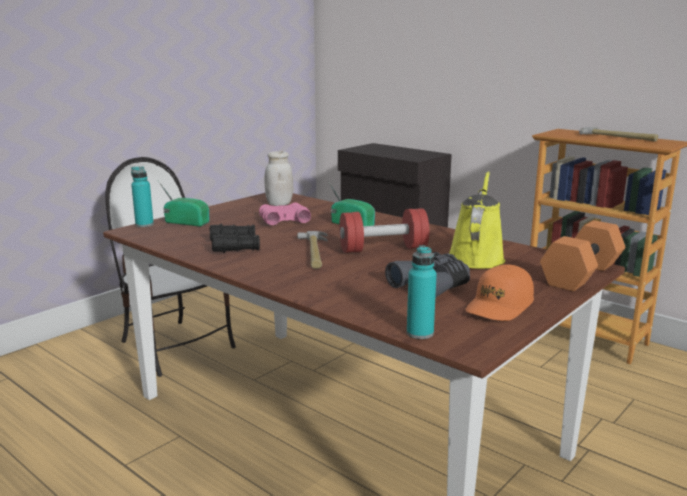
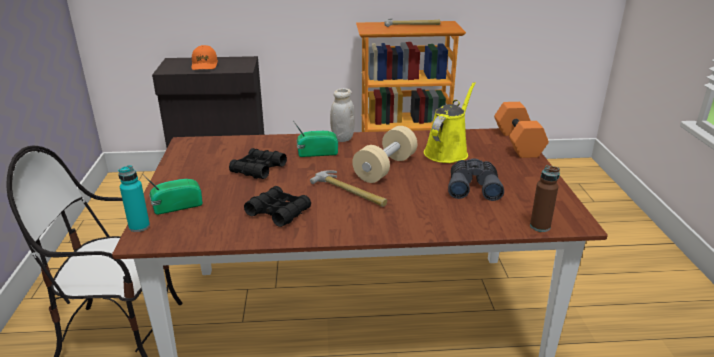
camera: 45 degrees left, 10 degrees up
pink binoculars [259,203,311,225] -> black binoculars [229,148,287,179]
white jar [264,151,293,206] -> white jar moved to [330,88,355,142]
red dumbbell [339,208,429,253] -> beige dumbbell [352,126,417,183]
turquoise bottle [407,245,437,339] -> brown bottle [530,165,560,232]
yellow watering can [449,171,505,269] -> yellow watering can turned 60 degrees clockwise [424,82,476,163]
orange cap [465,264,534,321] -> orange cap moved to [191,45,218,70]

